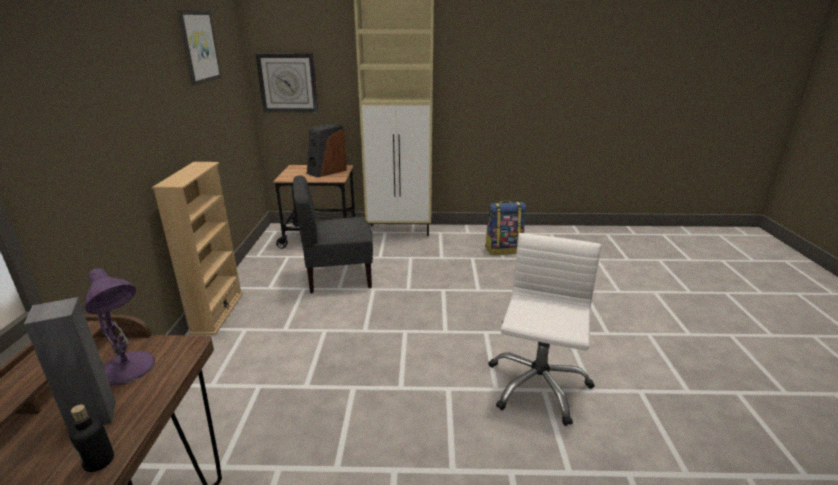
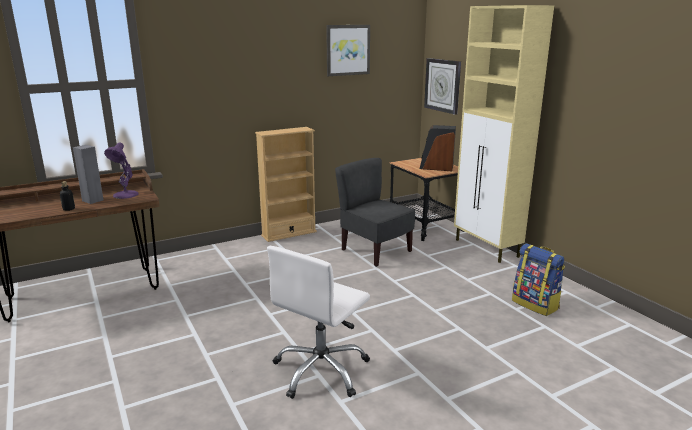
camera: 60 degrees right, 5 degrees down
white office chair [489,233,601,426] -> white office chair turned 135 degrees clockwise [267,246,370,399]

